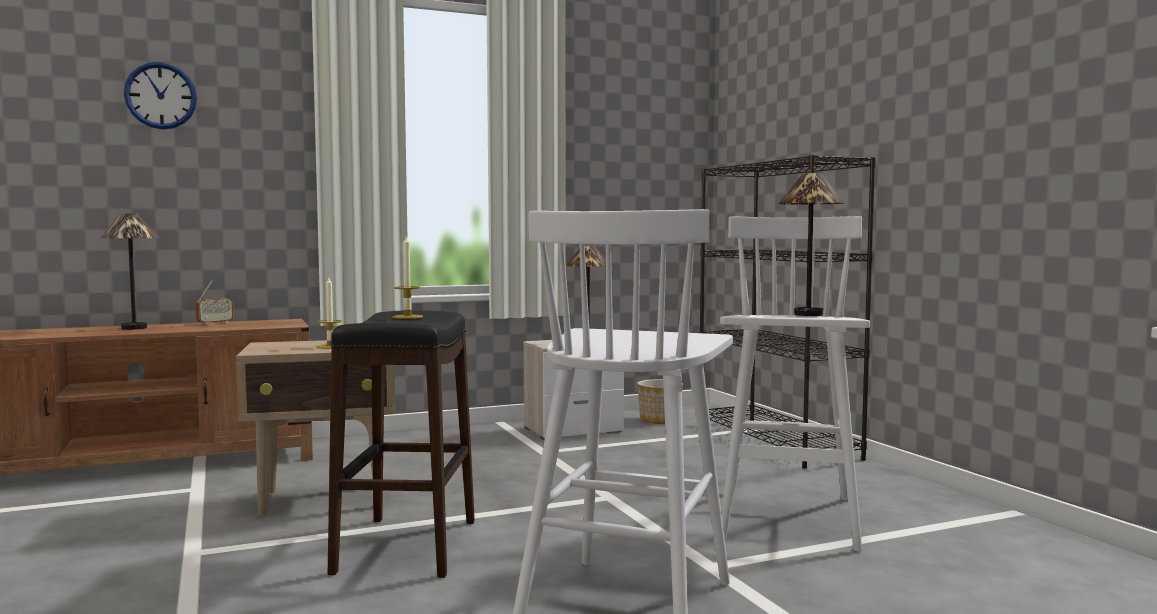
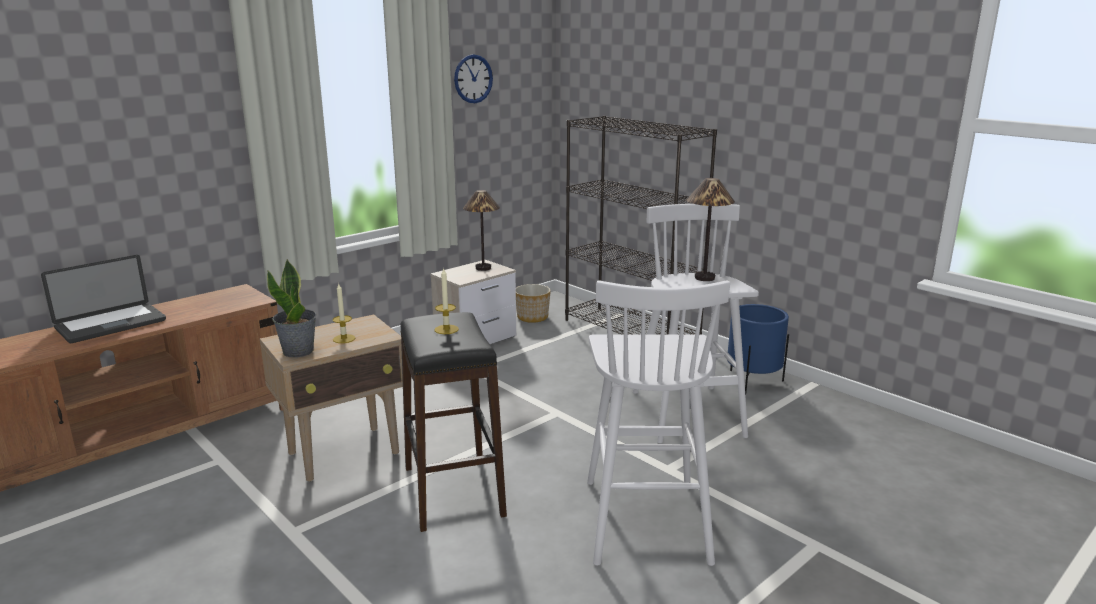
camera: 20 degrees left, 15 degrees up
table lamp [101,214,159,330] -> laptop [41,255,166,343]
wall clock [124,62,197,130] -> wall clock moved to [454,54,493,103]
radio [196,280,234,325] -> none
none -> potted plant [267,259,316,357]
none -> blue planter [727,304,789,394]

